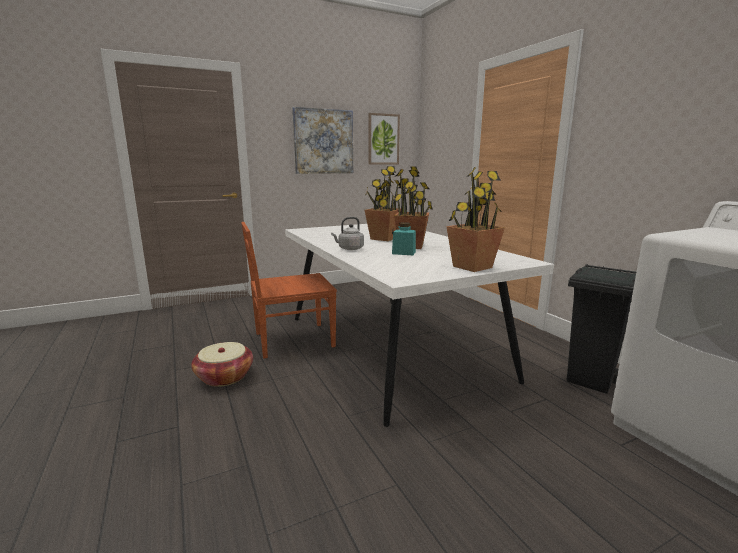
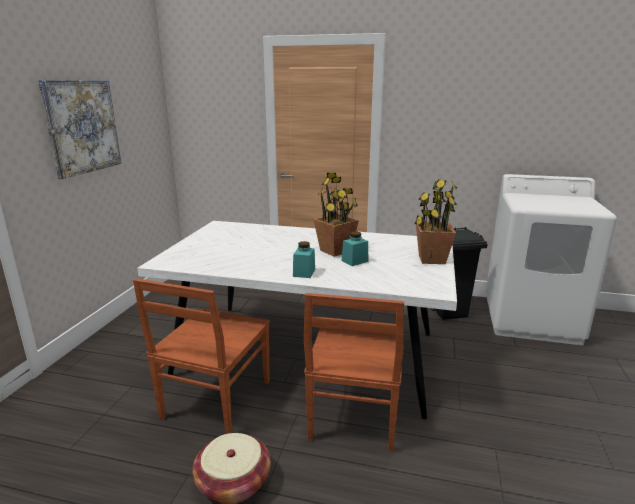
camera: 50 degrees left, 5 degrees up
grey kettle [331,217,364,250] -> turquoise jar [293,241,315,278]
potted plant [364,166,401,241] -> none
picture [368,113,400,164] -> none
none -> brown chair [304,293,404,452]

